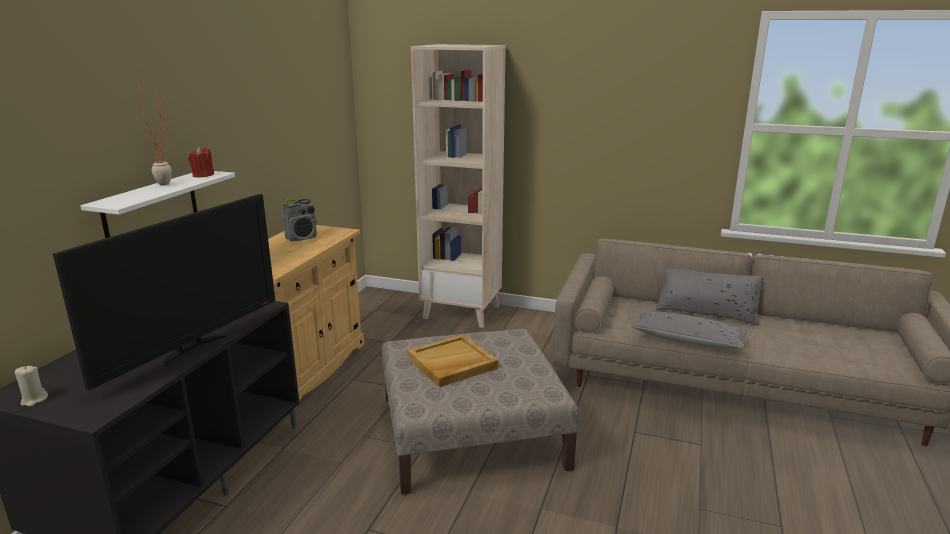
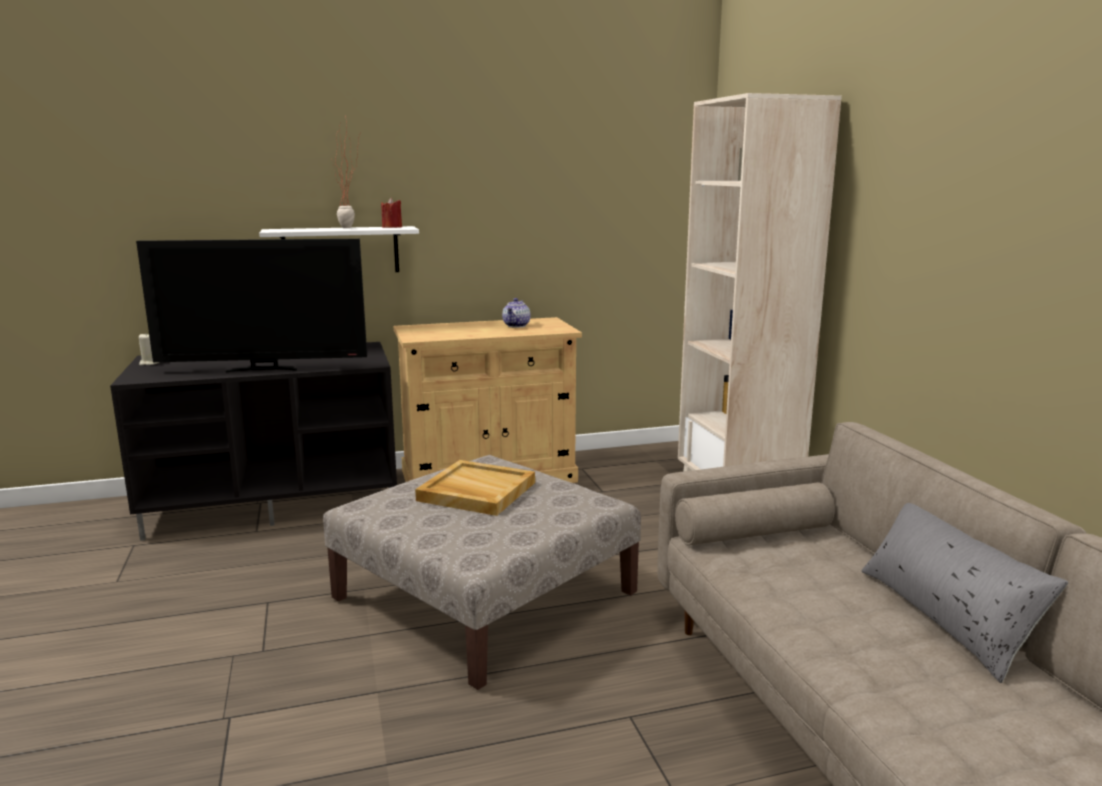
camera: 55 degrees right, 5 degrees down
radio [282,198,317,242] -> teapot [502,298,530,328]
grey pillow [631,312,746,349] -> none

